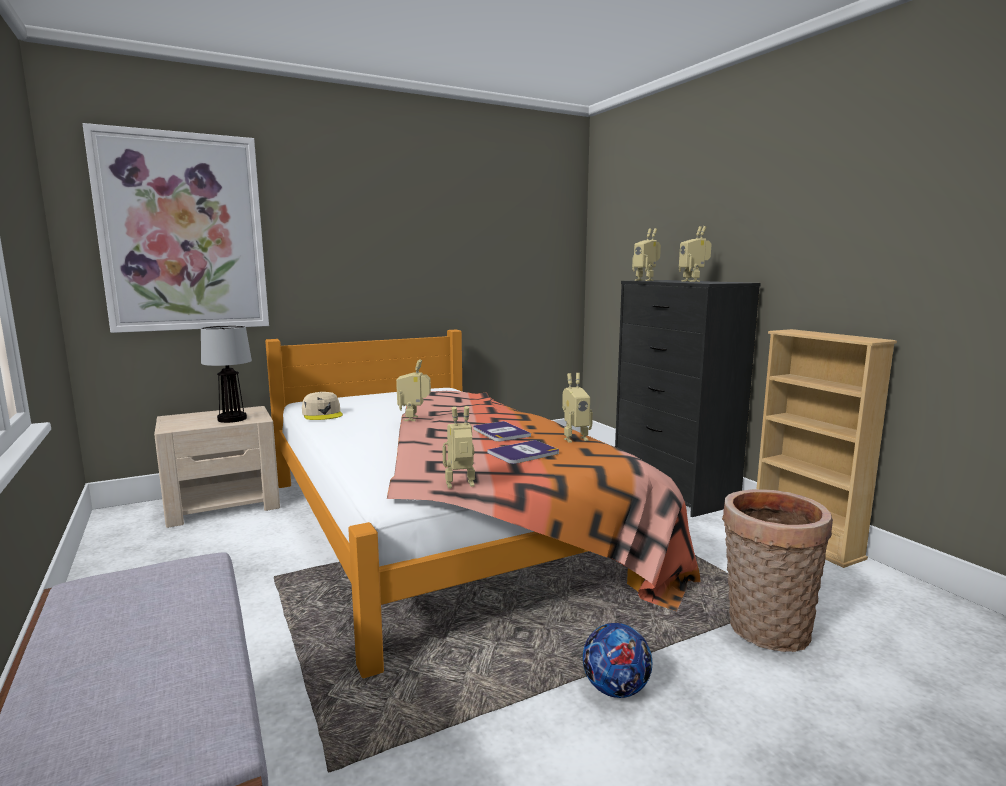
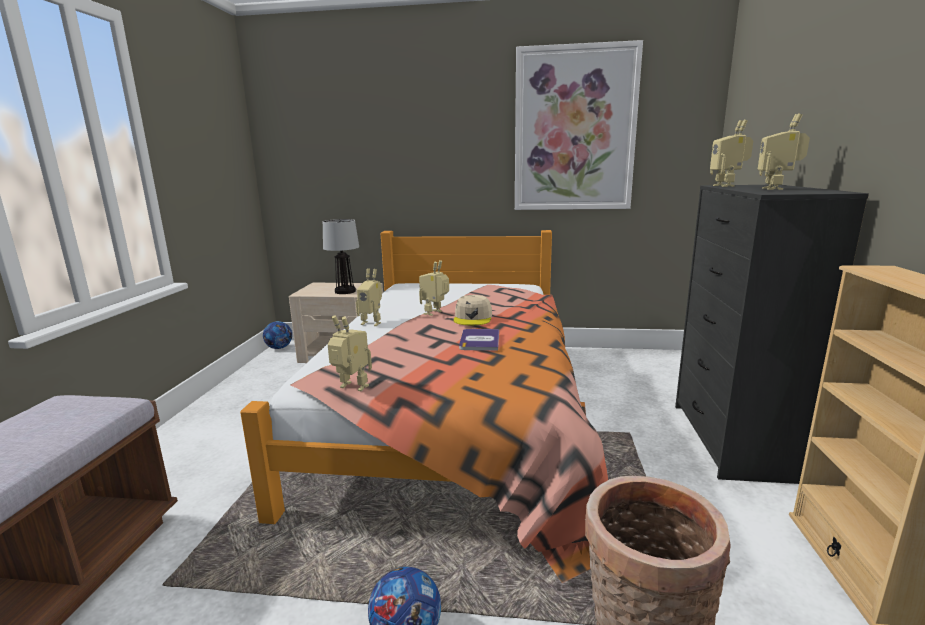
camera: 35 degrees right, 5 degrees up
picture [82,123,269,333] -> picture moved to [515,40,643,210]
beige cap [302,392,343,420] -> beige cap moved to [454,295,492,325]
book [488,440,559,464] -> none
toy robot [562,373,593,443] -> toy robot moved to [356,268,382,326]
none -> football [263,321,292,349]

